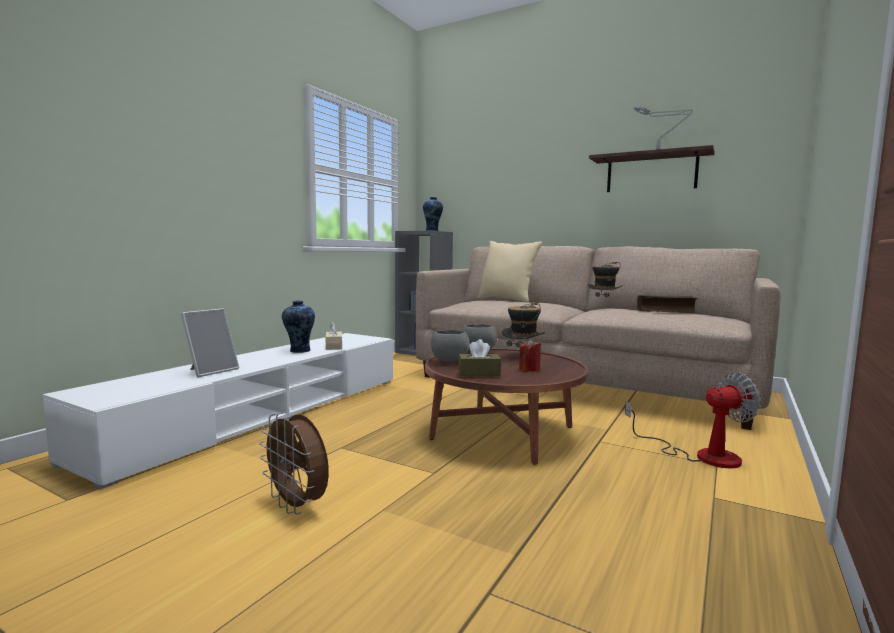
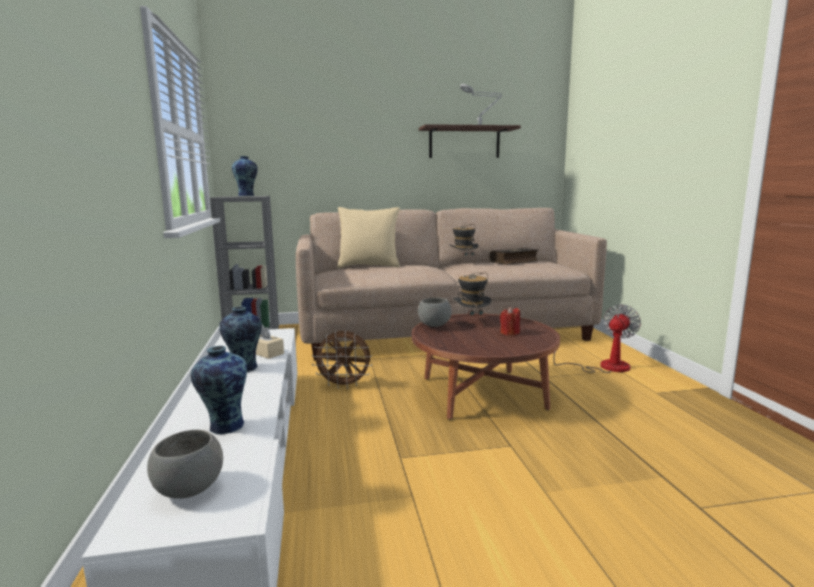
camera: 40 degrees left, 5 degrees up
picture frame [181,308,239,377] -> vase [191,346,247,434]
brown fan [259,412,329,514] -> brown fan moved to [312,331,372,389]
grey bowl [431,330,470,362] -> grey bowl moved to [147,430,223,499]
brown tissue box [458,339,501,376] -> none

